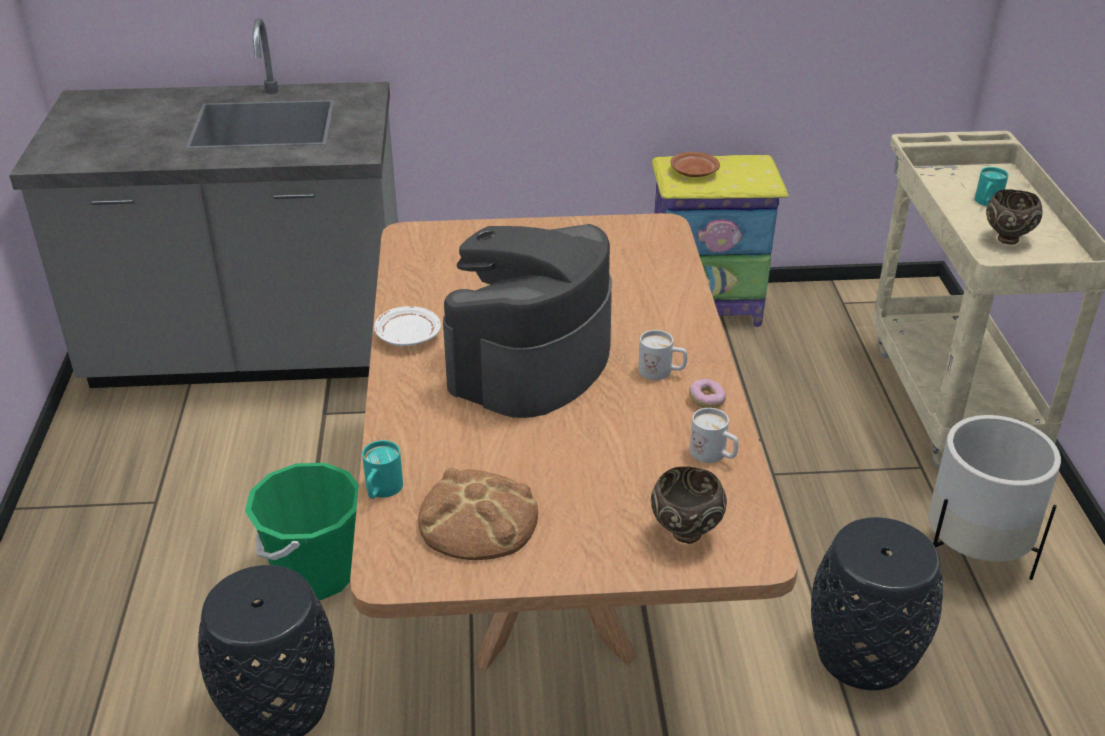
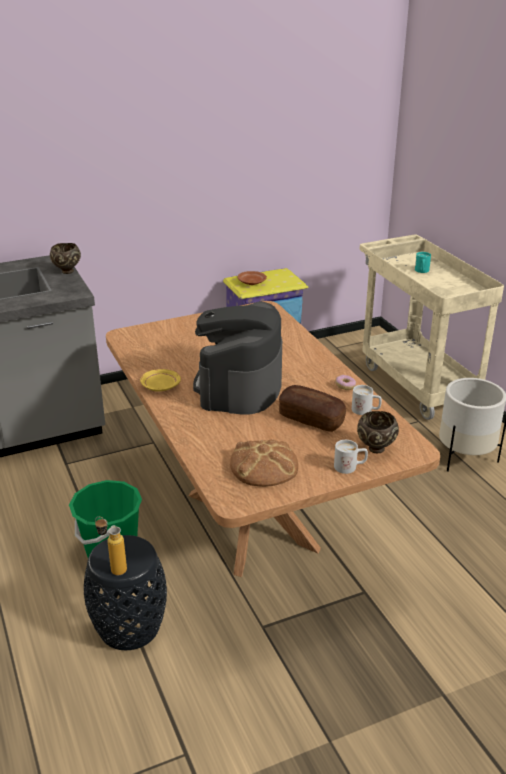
camera: 20 degrees left, 5 degrees down
turquoise mug [362,440,403,499] -> none
white plate [374,306,441,346] -> yellow plate [140,369,181,392]
white mug [638,330,687,380] -> white mug moved to [334,440,368,474]
black stool [811,517,943,690] -> none
brown bowl [986,189,1043,245] -> brown bowl moved to [50,243,81,274]
none -> bottle [95,517,127,575]
none -> bread [279,385,346,432]

